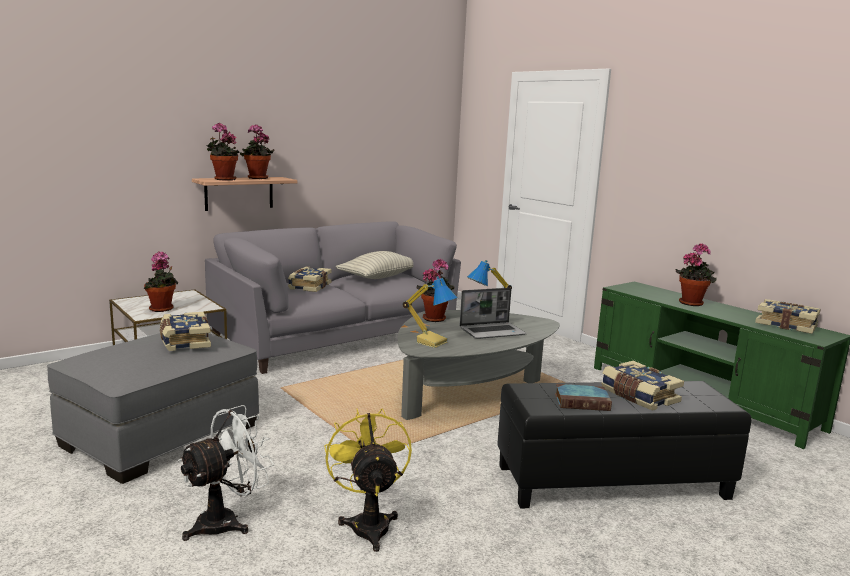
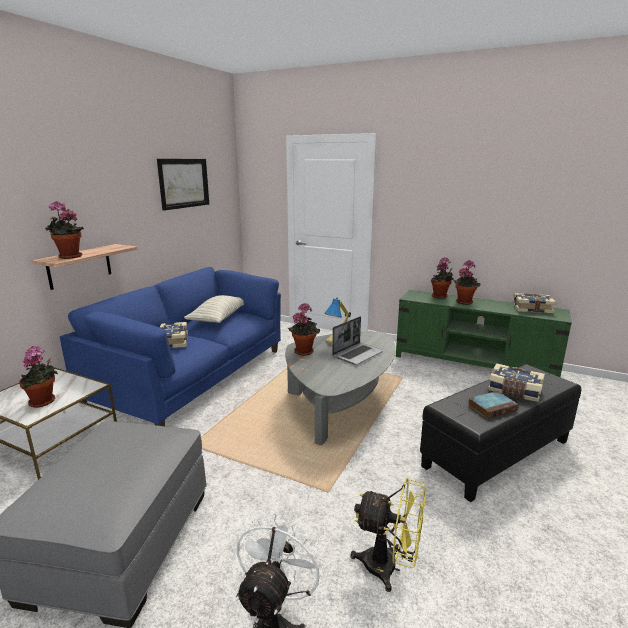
camera: 25 degrees left, 5 degrees up
book [160,312,211,351] -> none
grey sofa [205,221,461,374] -> blue sofa [60,267,281,426]
potted plant [240,125,274,179] -> potted plant moved to [431,257,454,299]
yellow fan [324,408,412,552] -> yellow fan turned 150 degrees clockwise [351,478,426,592]
table lamp [403,276,458,348] -> none
none -> picture [157,159,209,211]

